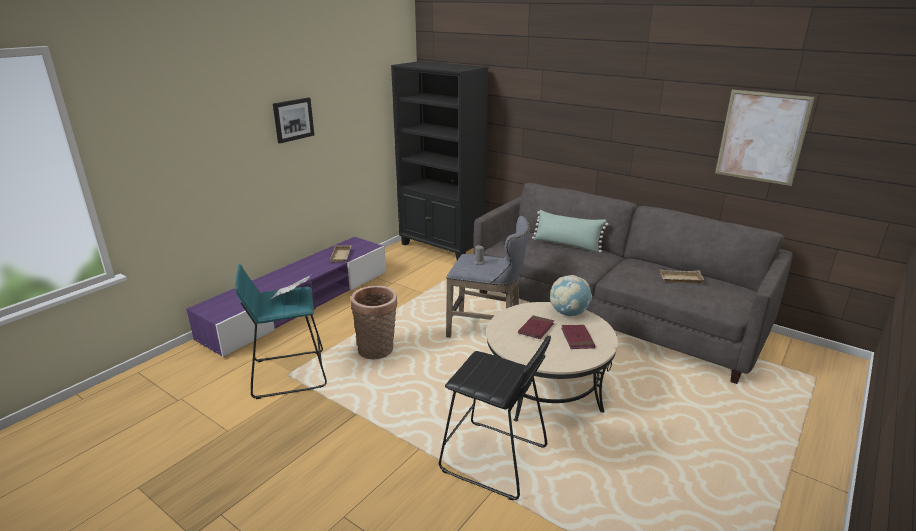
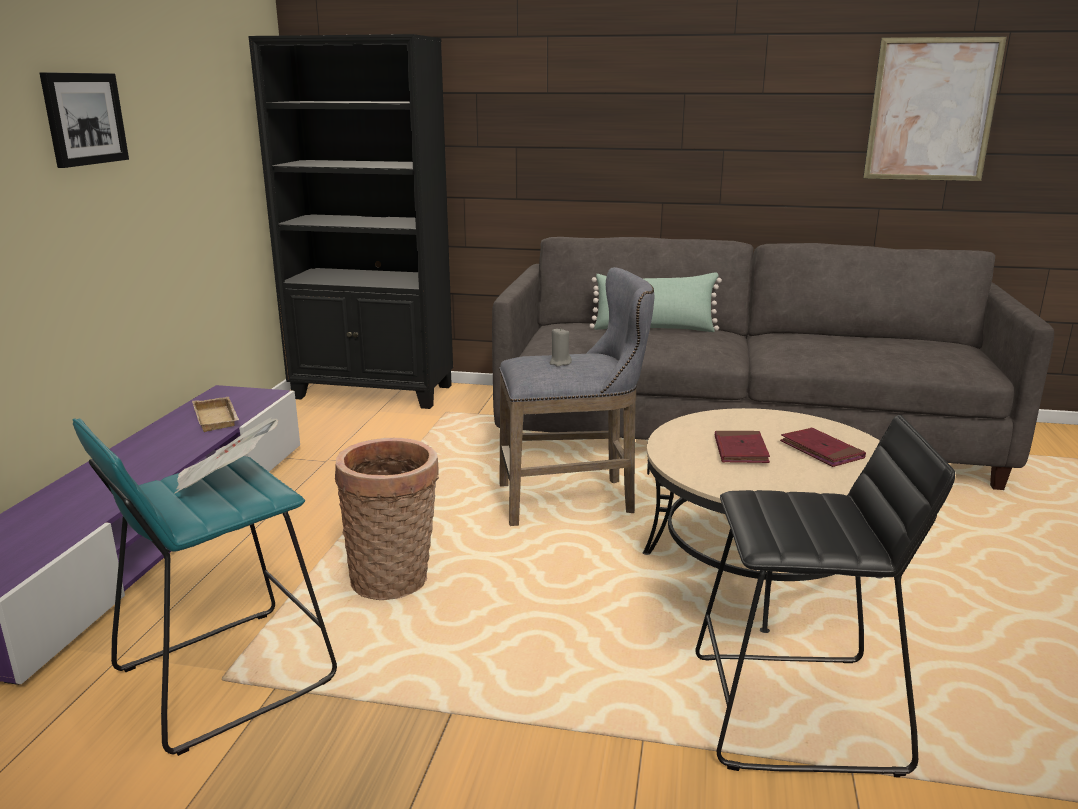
camera: 25 degrees left, 5 degrees down
globe [550,275,592,316] -> none
beige tray [659,269,704,284] -> none

